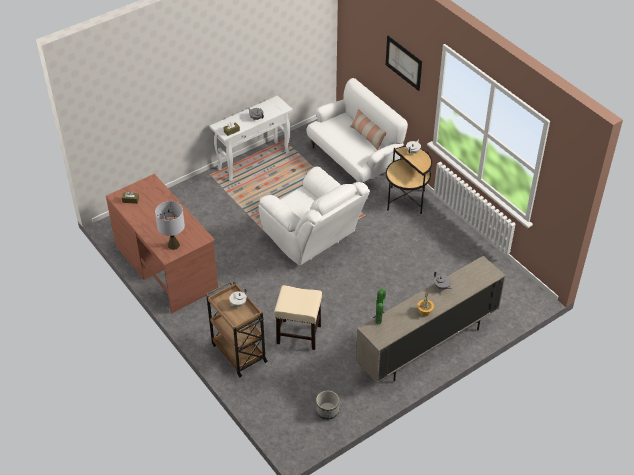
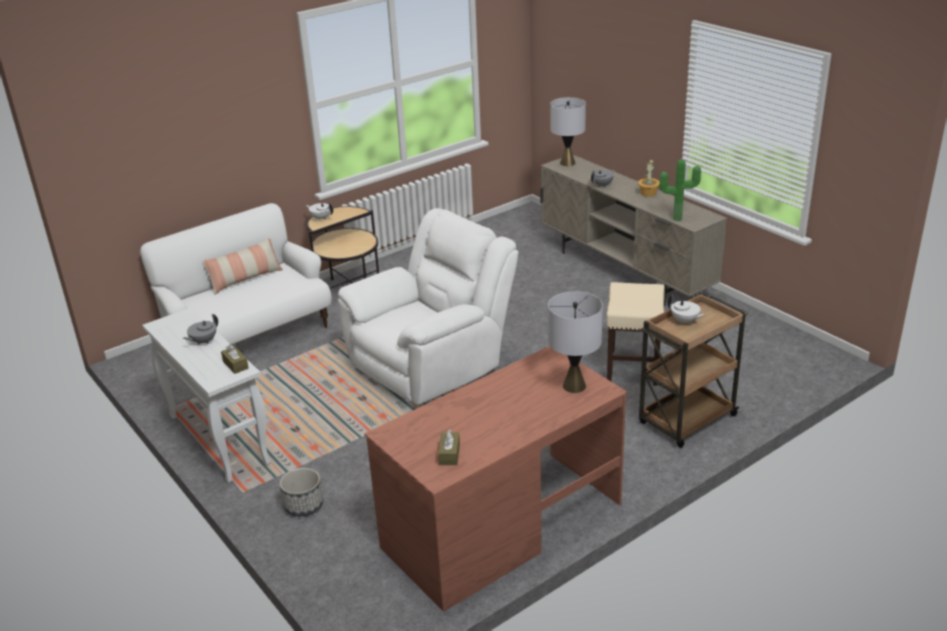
camera: 90 degrees left, 15 degrees down
planter [316,391,339,419] -> planter moved to [280,468,323,516]
picture [386,36,422,91] -> none
none -> grey table lamp [550,97,586,166]

